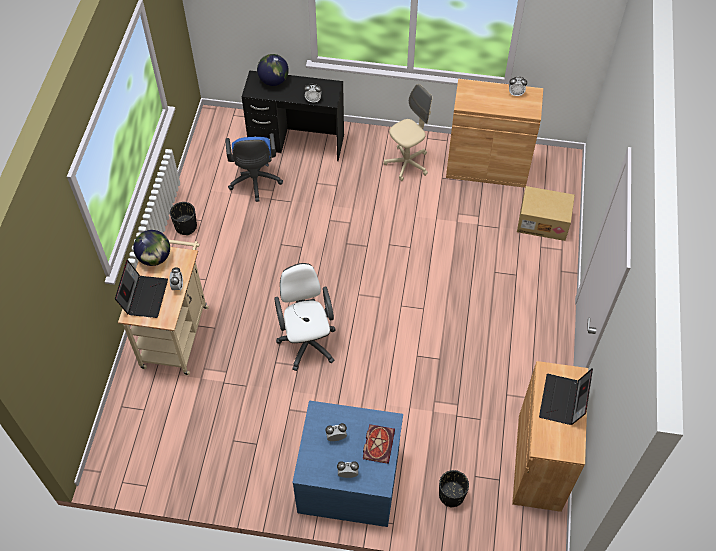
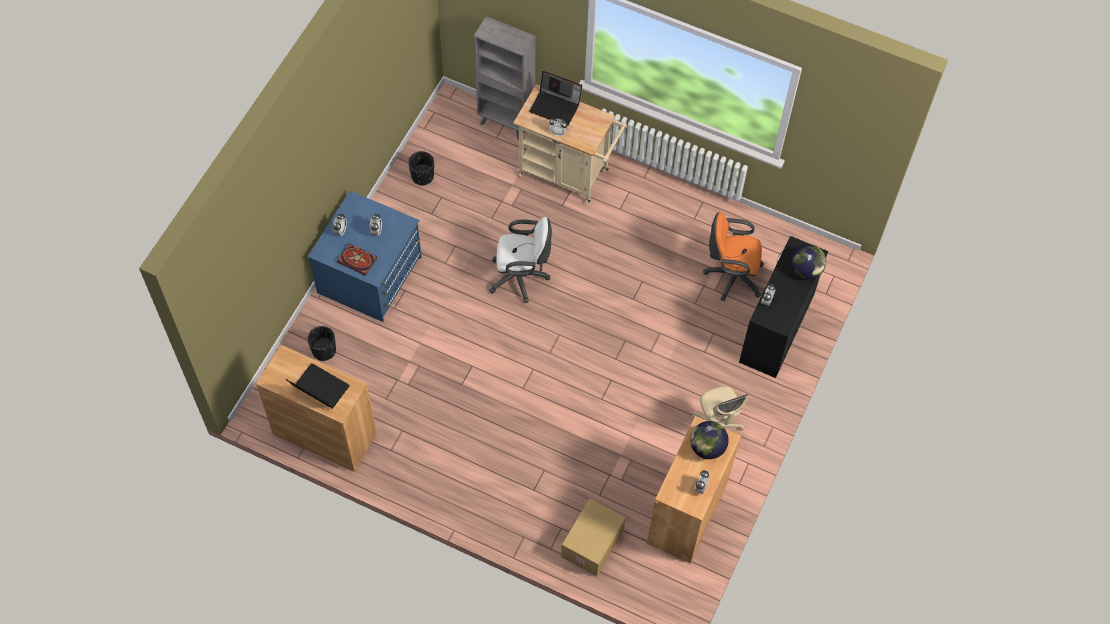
camera: 105 degrees right, 5 degrees up
globe [133,230,170,266] -> globe moved to [690,421,729,459]
black planter [170,202,197,235] -> black planter moved to [408,151,434,186]
blue office chair [225,133,283,202] -> orange office chair [703,212,764,301]
none -> grey bookcase [474,16,536,140]

